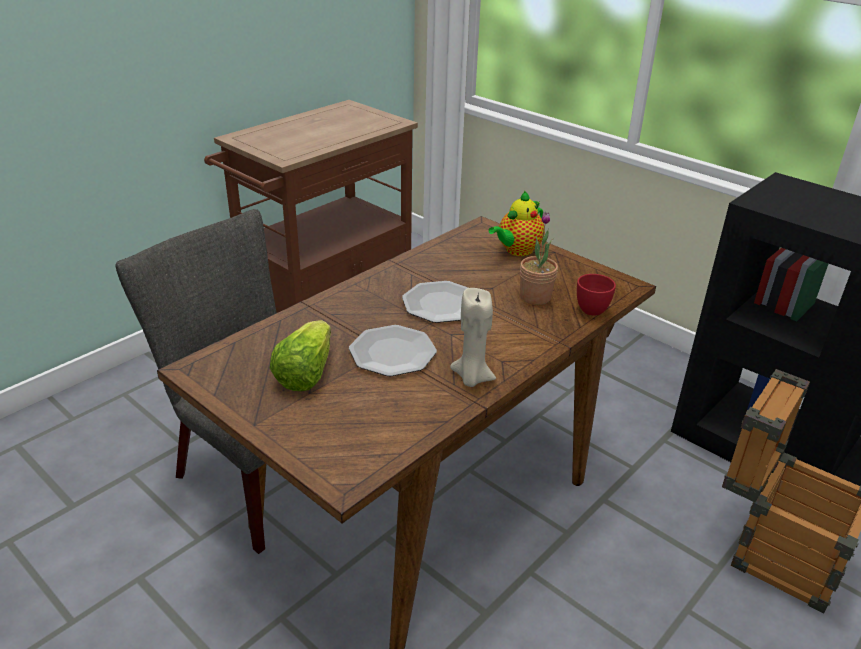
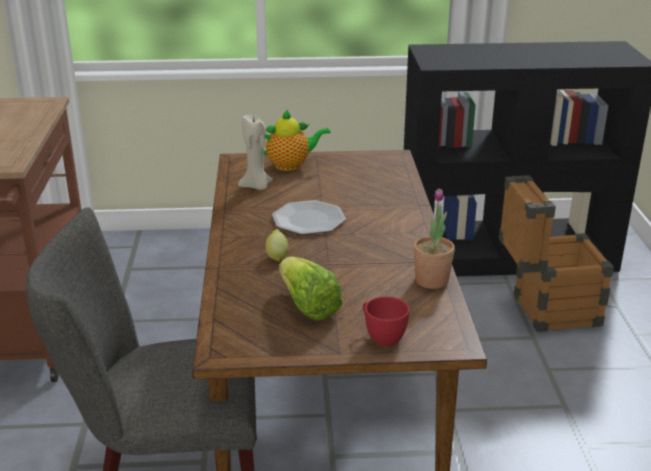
camera: 45 degrees left, 5 degrees down
plate [349,325,437,376] -> none
beige candle [450,288,496,387] -> beige candle moved to [238,115,273,190]
teapot [488,191,545,256] -> teapot turned 105 degrees counterclockwise [263,110,331,171]
potted plant [520,212,558,305] -> potted plant moved to [414,189,455,289]
red cup [577,274,616,315] -> red cup moved to [363,296,410,346]
none -> lemon [265,229,288,261]

